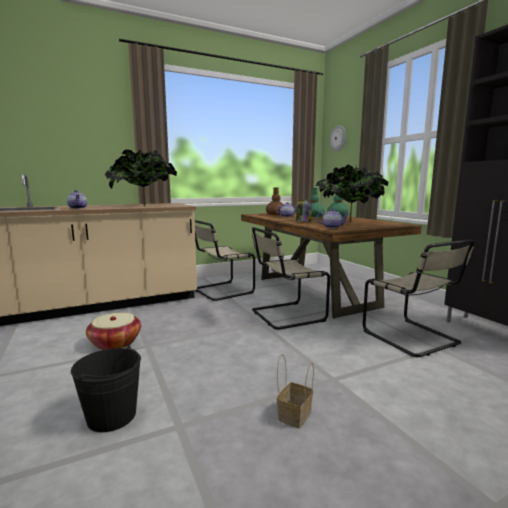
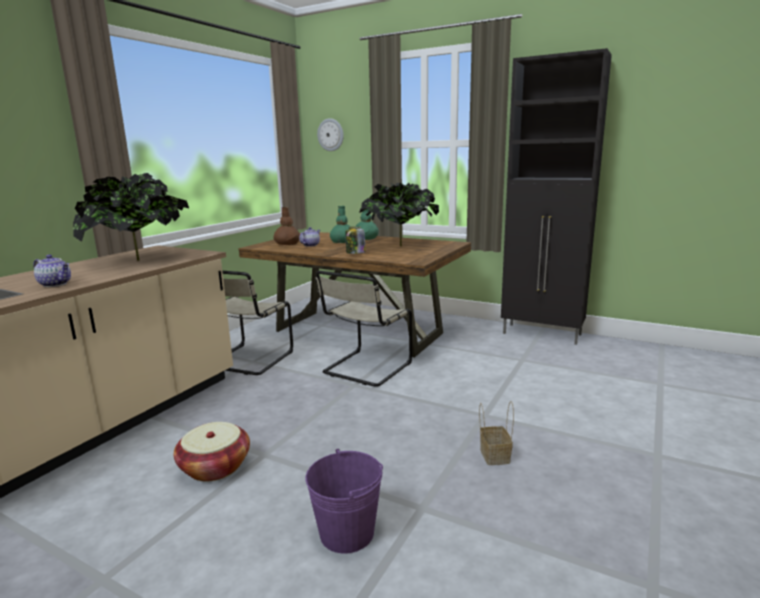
camera: 35 degrees left, 5 degrees up
black bucket [71,345,141,432] -> purple bucket [305,449,383,554]
teapot [316,209,349,228] -> none
beige chair [363,239,475,357] -> none

